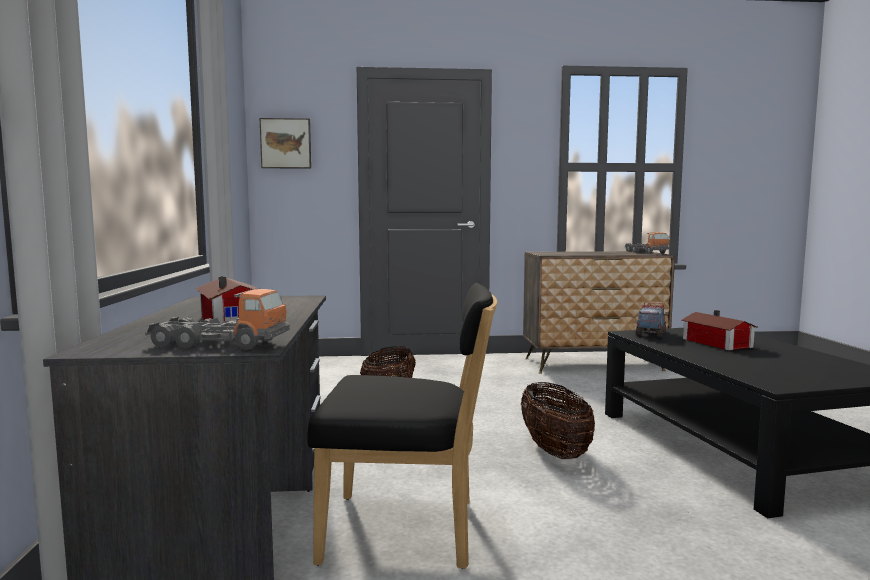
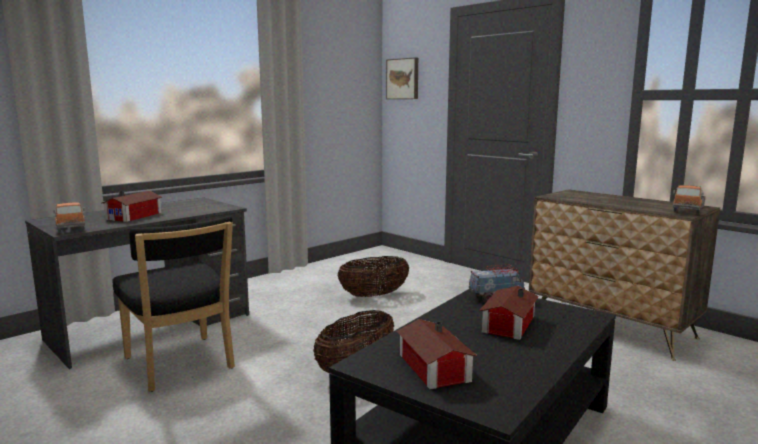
camera: 50 degrees right, 5 degrees up
none -> toy house [397,319,477,389]

